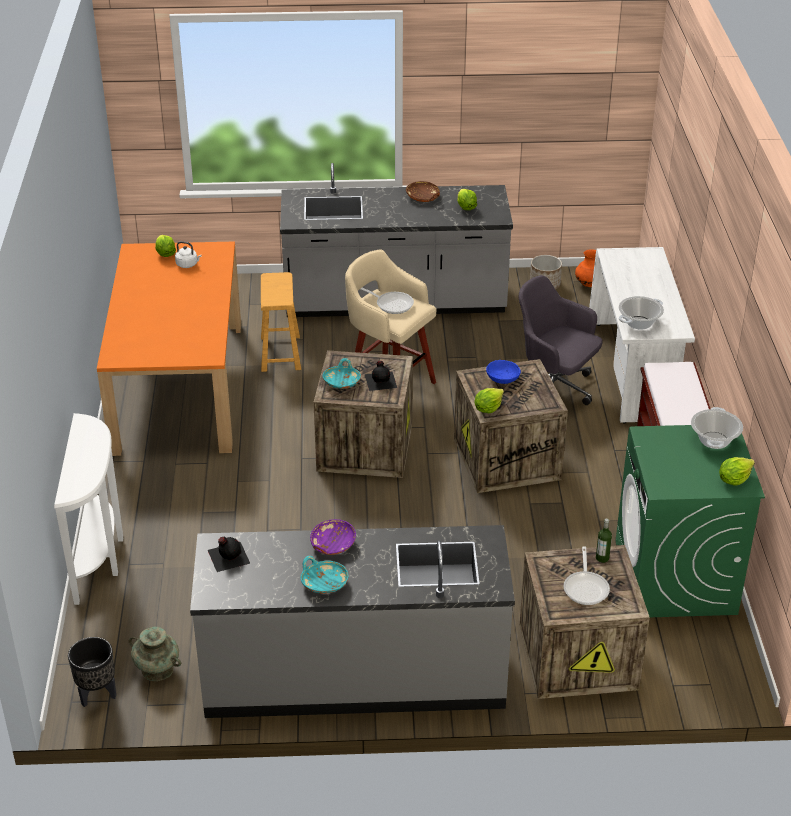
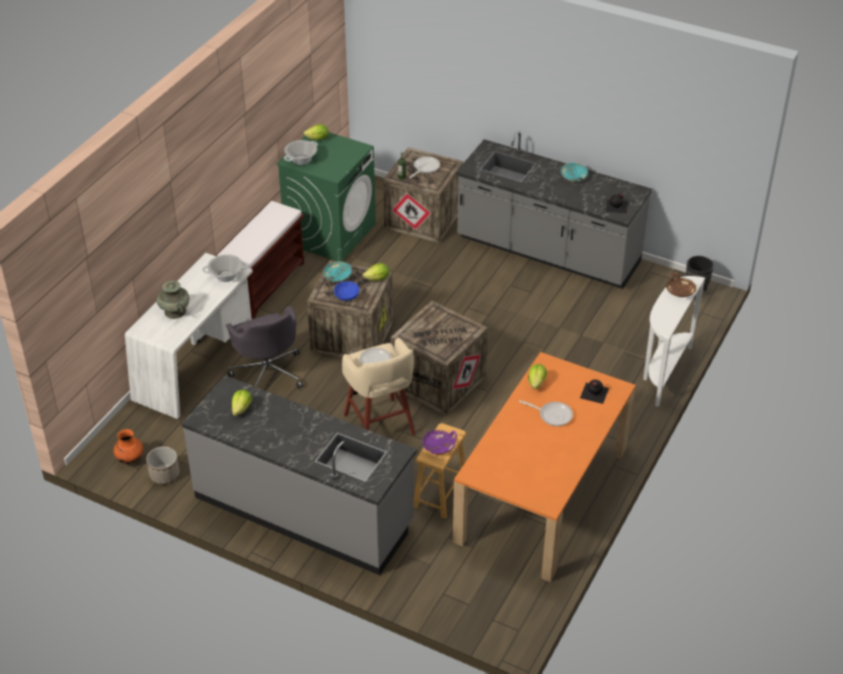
camera: 150 degrees left, 5 degrees up
turquoise vase [129,627,181,681] -> turquoise vase moved to [157,281,190,319]
lettuce [155,235,176,257] -> lettuce moved to [528,364,547,389]
white kettle [175,241,202,268] -> none
purple bowl [310,519,356,555] -> purple bowl moved to [422,430,457,455]
turquoise bowl [323,358,361,389] -> turquoise bowl moved to [323,261,352,283]
black bottle [365,361,397,391] -> black bottle moved to [580,380,609,404]
brown bowl [406,181,440,202] -> brown bowl moved to [666,272,696,297]
none -> frying pan [519,400,573,426]

